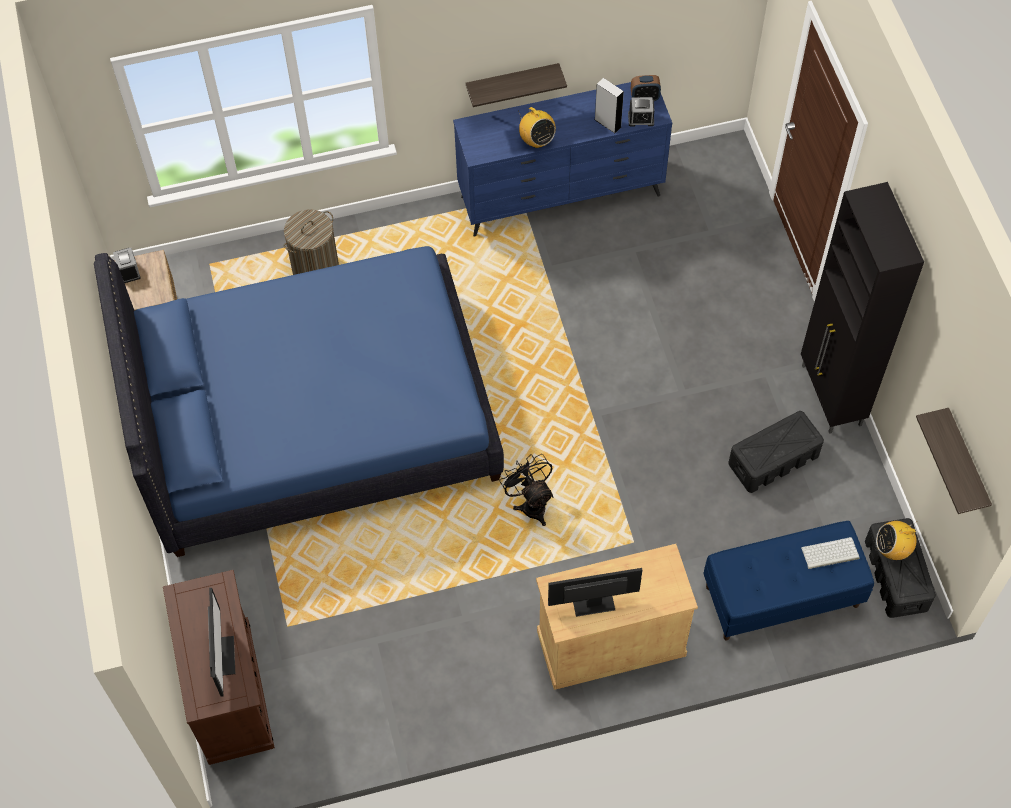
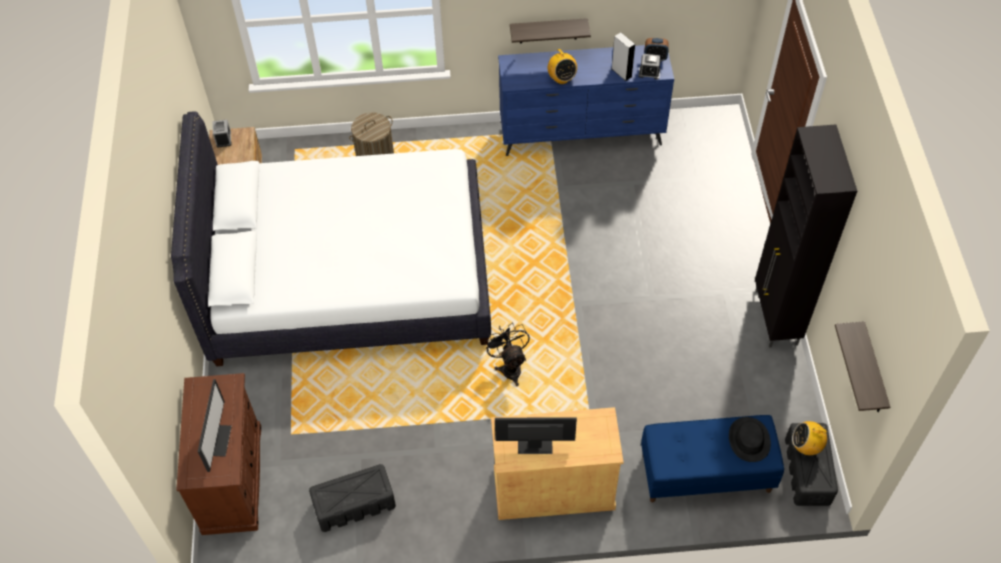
camera: 10 degrees right, 5 degrees down
blue bed [94,246,504,557] -> white bed [171,111,491,366]
black storage box [728,411,824,493] -> black storage box moved to [309,464,396,532]
keyboard [801,537,859,569] -> black hat [729,417,771,462]

